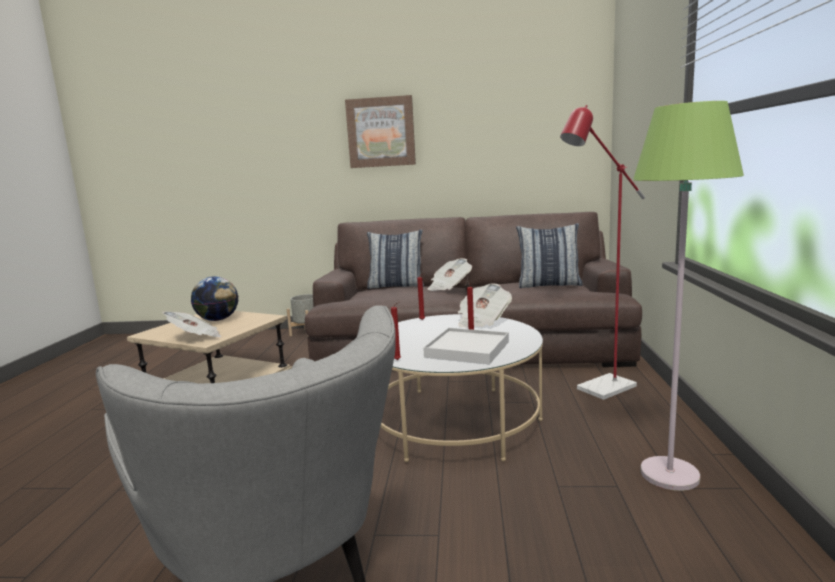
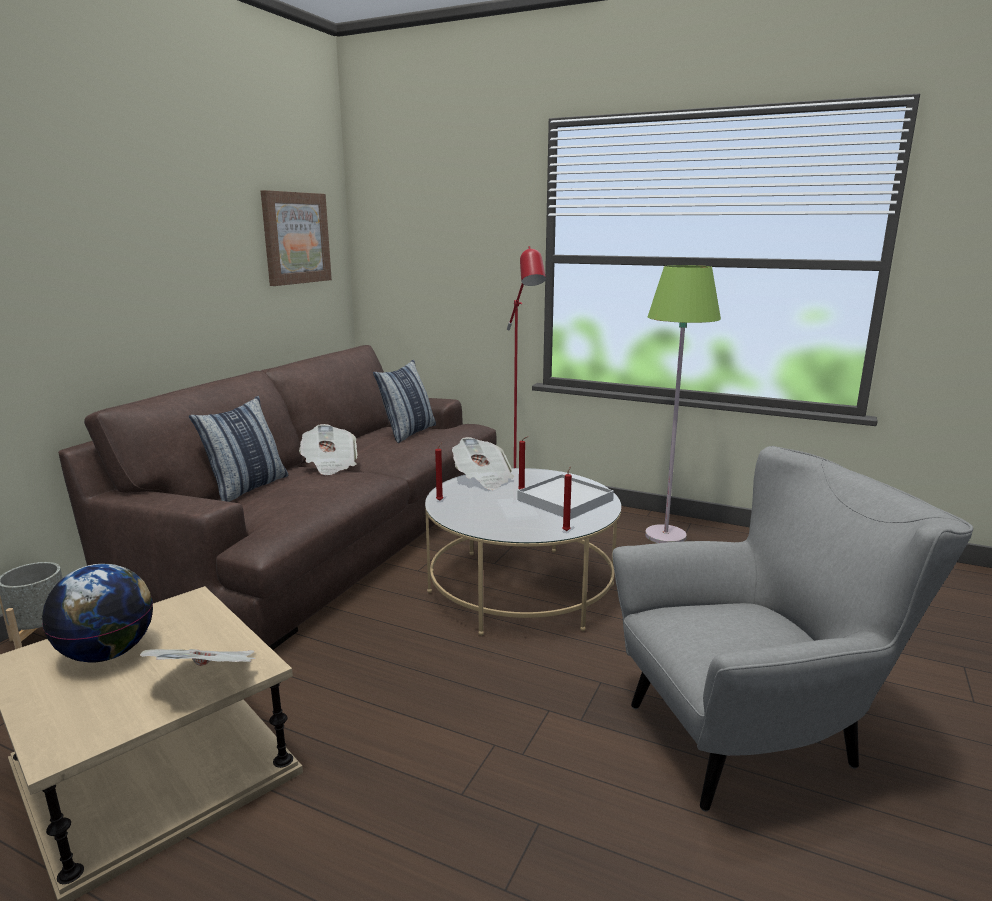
camera: 70 degrees left, 5 degrees up
picture [345,95,416,168] -> picture moved to [261,190,332,286]

